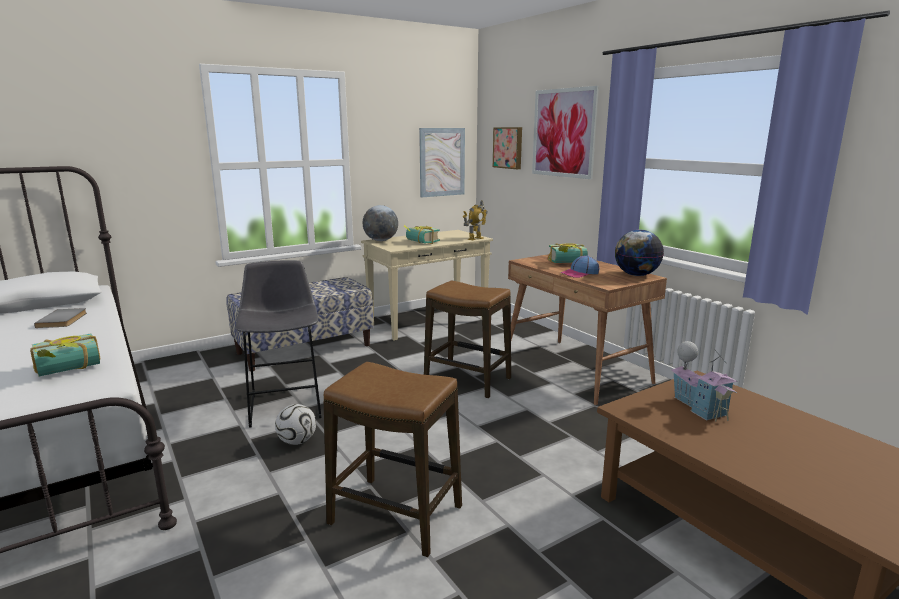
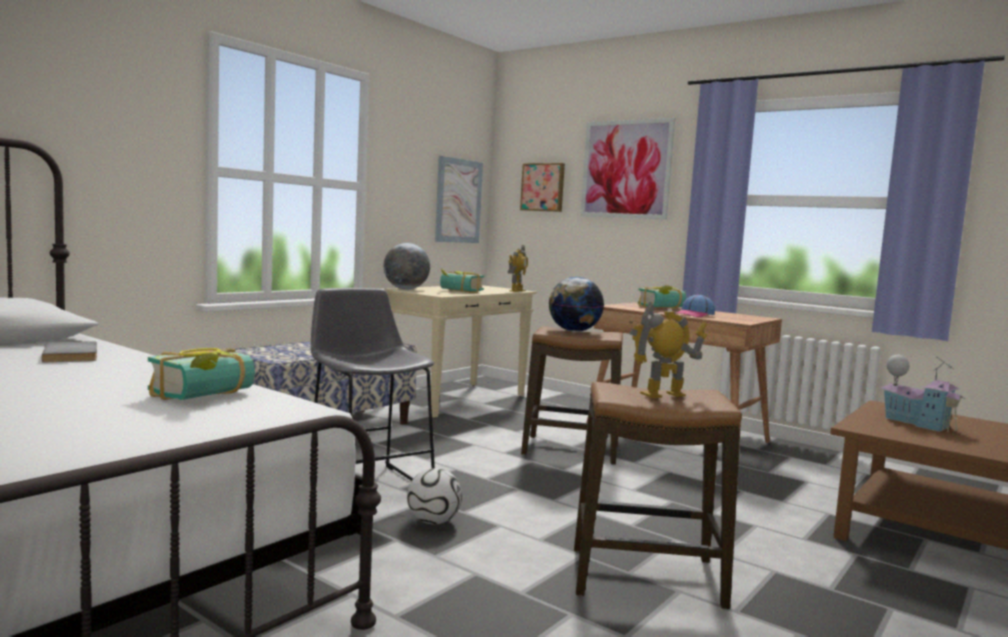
camera: 20 degrees left, 10 degrees down
globe [615,230,664,276] -> globe moved to [549,277,604,332]
none -> toy robot [630,302,707,398]

